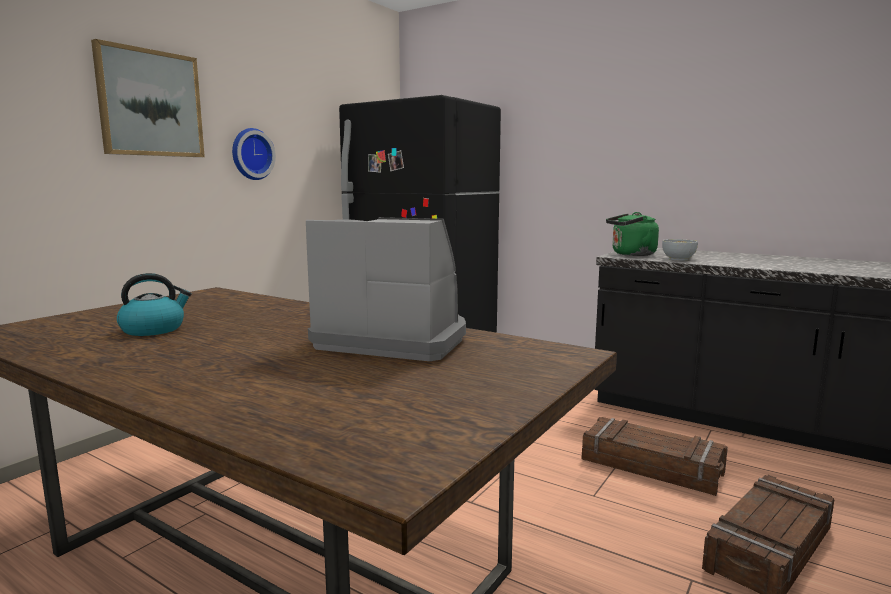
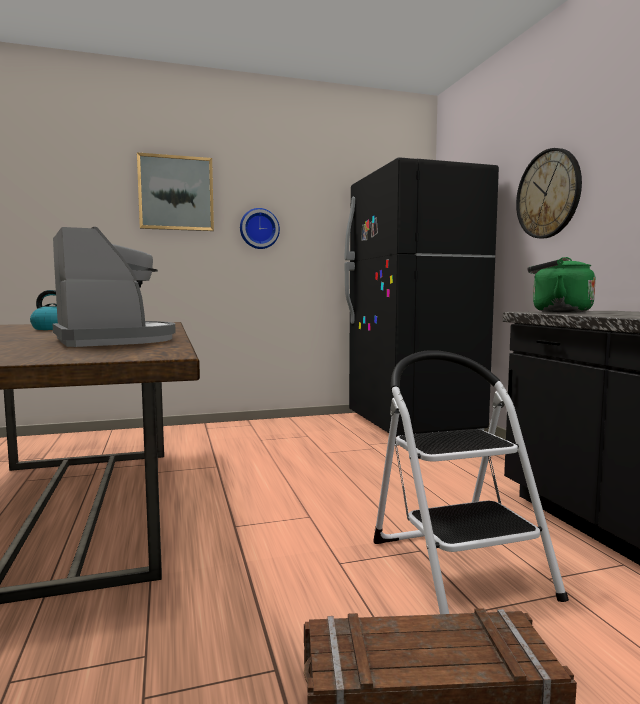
camera: 40 degrees right, 5 degrees down
crate [582,417,728,496] -> step ladder [374,350,569,614]
bowl [662,239,698,261] -> none
none -> wall clock [516,148,582,238]

